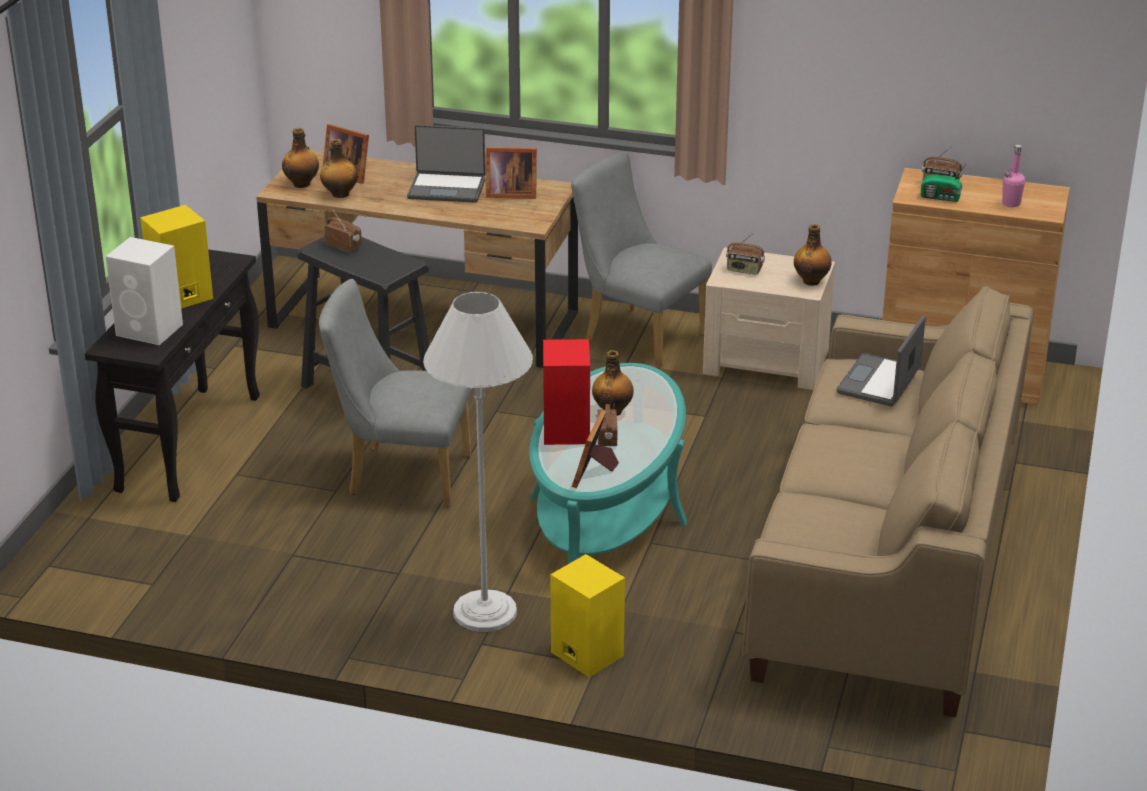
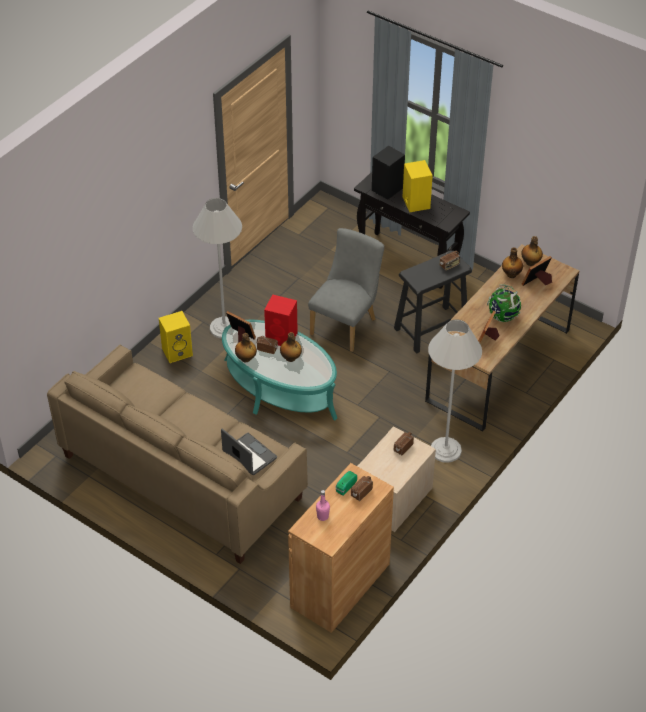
camera: 110 degrees right, 15 degrees up
white speaker [105,237,183,345] -> black speaker [372,145,405,200]
laptop [407,125,486,203] -> globe [487,285,521,322]
grey chair [571,151,712,369] -> white floor lamp [428,319,482,463]
bottle [794,224,832,286] -> bottle moved to [235,333,257,362]

